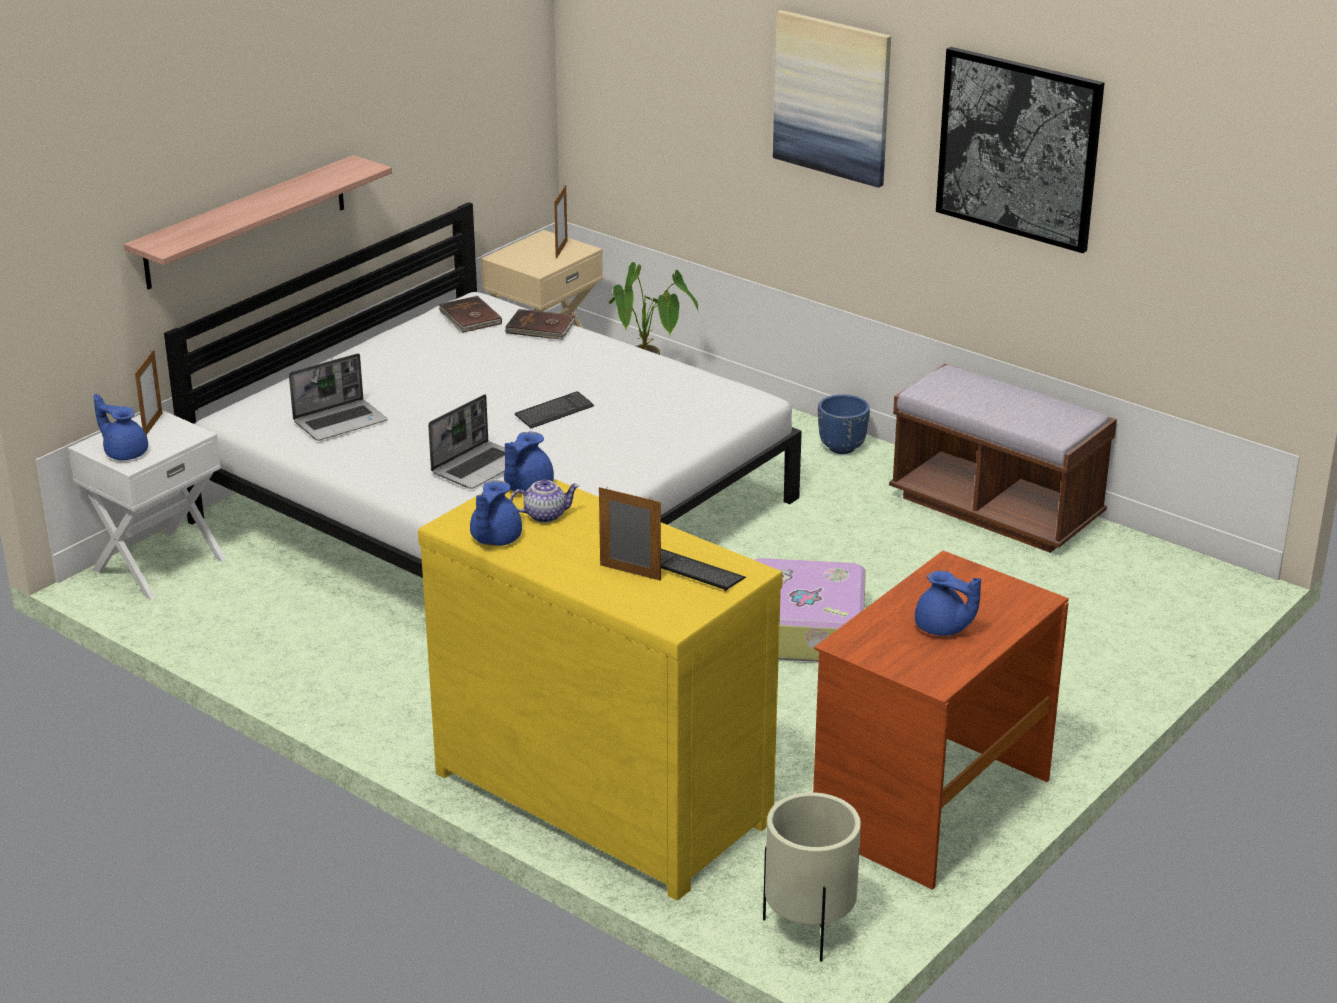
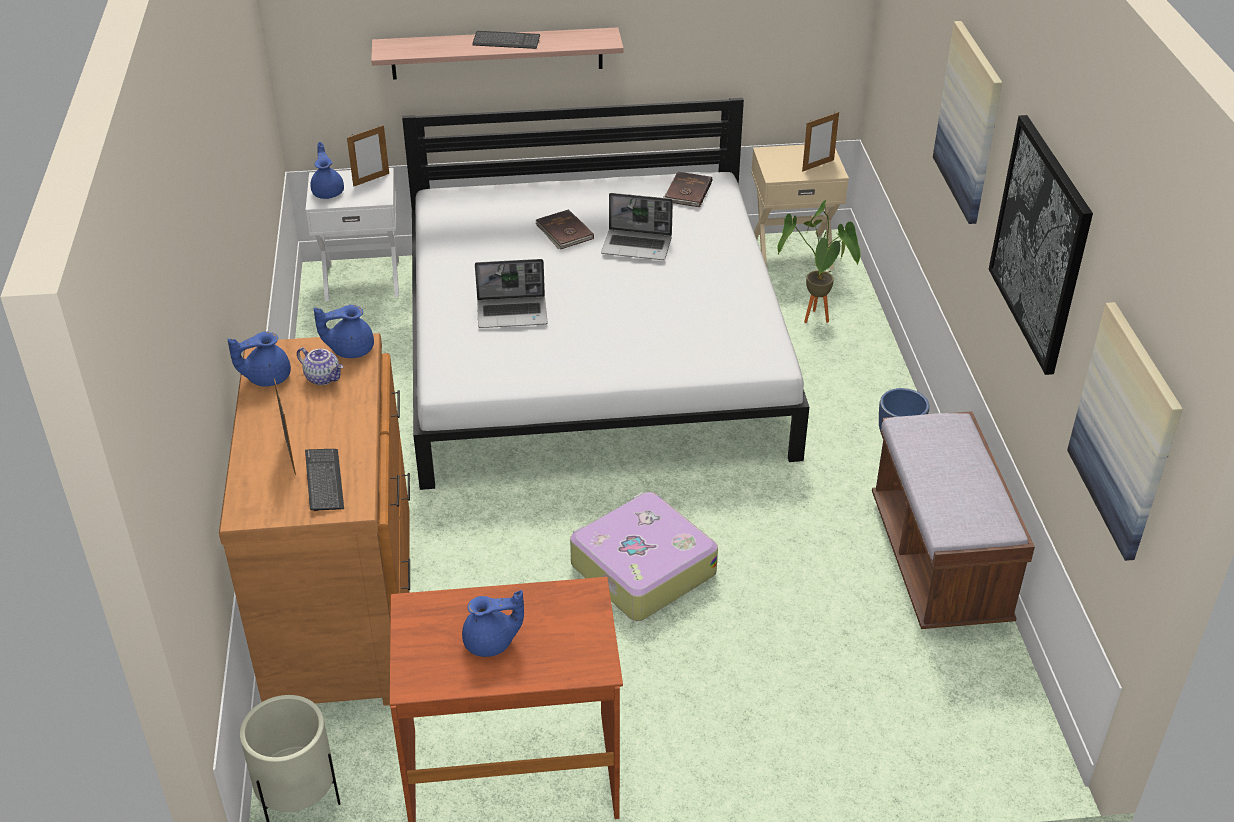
camera: 45 degrees right, 10 degrees up
laptop [289,353,388,441] -> laptop moved to [601,193,673,260]
yellow dresser [418,479,783,900] -> brown dresser [219,333,410,706]
brown book [505,309,575,340] -> brown book moved to [536,209,594,249]
keyboard [515,391,594,428] -> keyboard moved to [472,31,540,49]
blue teapot [915,571,981,636] -> blue teapot turned 90 degrees counterclockwise [462,590,524,657]
none -> picture [1067,302,1183,561]

